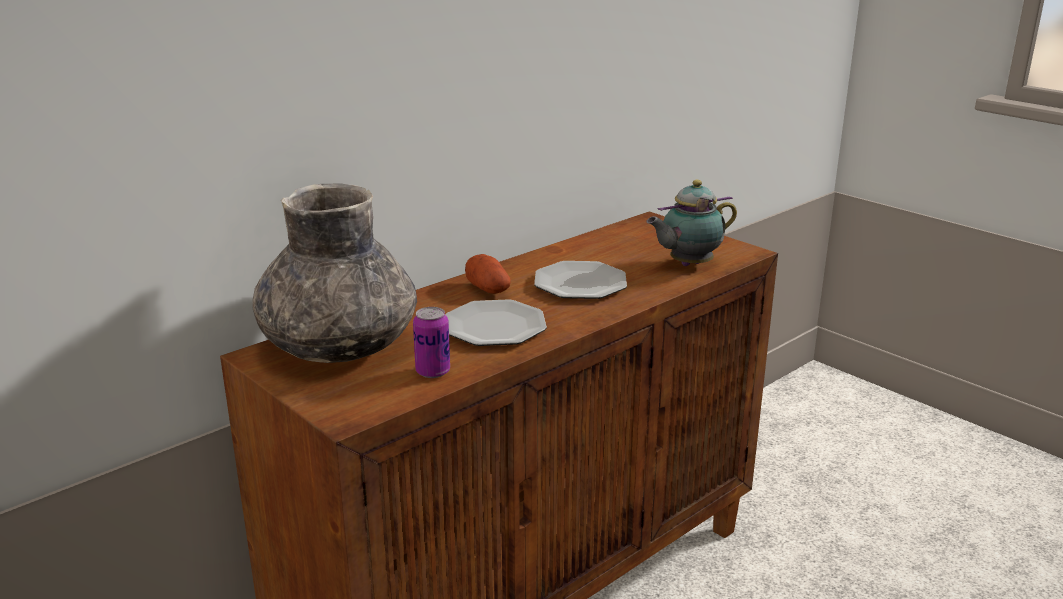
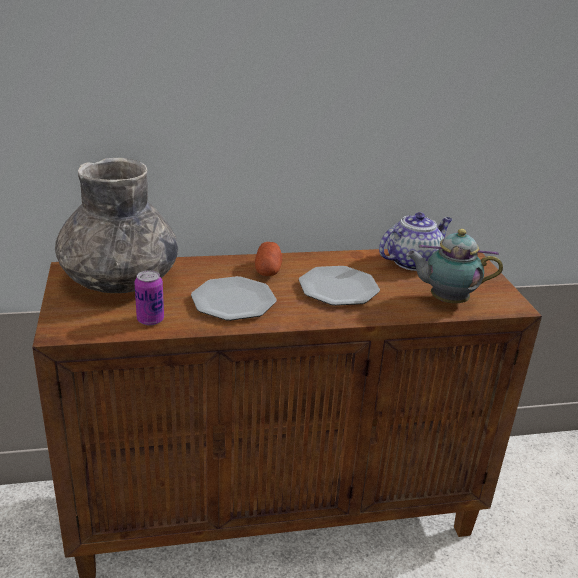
camera: 30 degrees right, 5 degrees up
none -> teapot [379,212,453,271]

